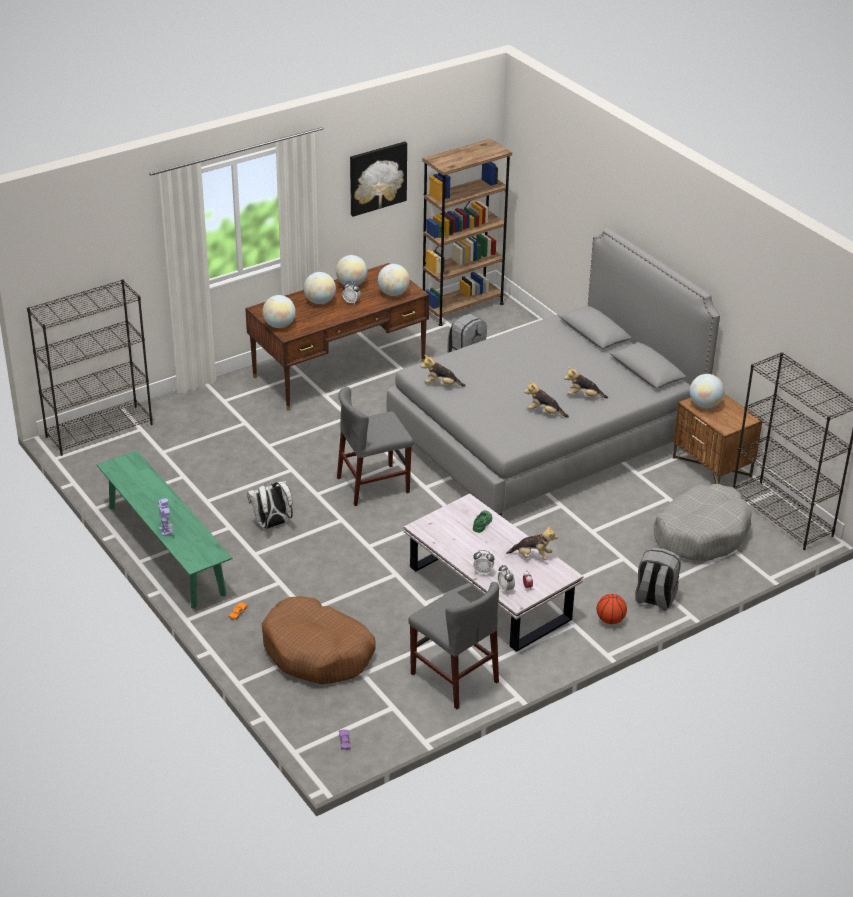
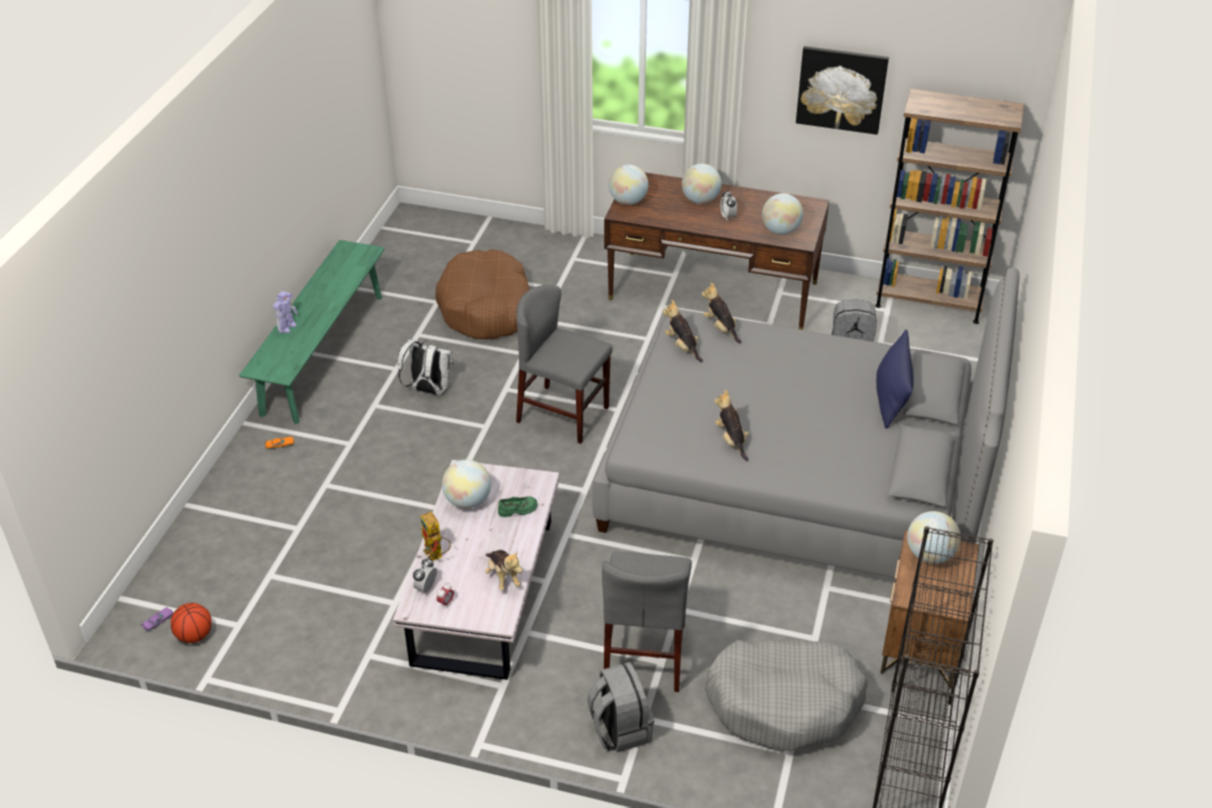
camera: 50 degrees right, 5 degrees up
black bookcase [27,279,153,456] -> none
brown dog bed [262,596,376,684] -> brown dog bed moved to [436,249,530,339]
globe [336,255,367,286] -> globe moved to [442,460,491,509]
grey chair [408,582,499,710] -> grey chair moved to [602,552,692,692]
alarm clock [473,550,494,575] -> toy robot [420,511,451,561]
plush toy [564,367,608,399] -> plush toy moved to [702,282,742,344]
basketball [597,594,627,624] -> basketball moved to [171,603,212,643]
none -> blue pillow [876,330,914,429]

